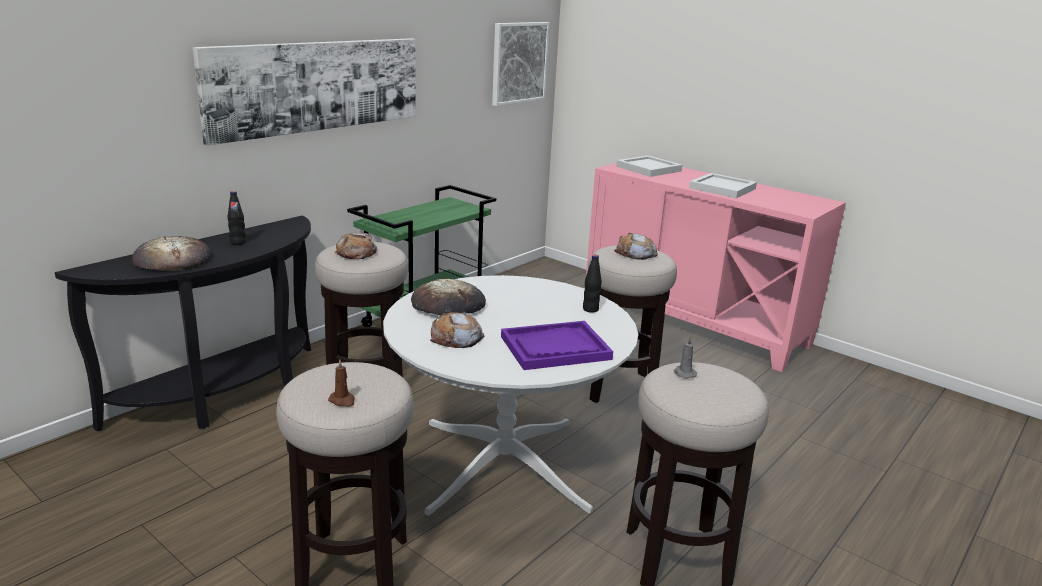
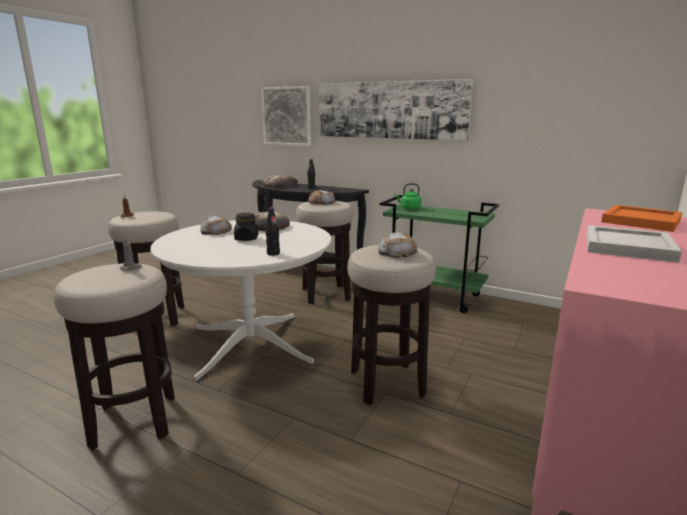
camera: 80 degrees right, 5 degrees down
picture [492,22,550,106] -> picture moved to [261,86,311,146]
purple tray [501,321,613,370] -> none
white tray [616,155,682,177] -> orange tray [601,205,682,232]
none -> black jar [234,213,258,241]
none -> green kettle [395,183,422,210]

